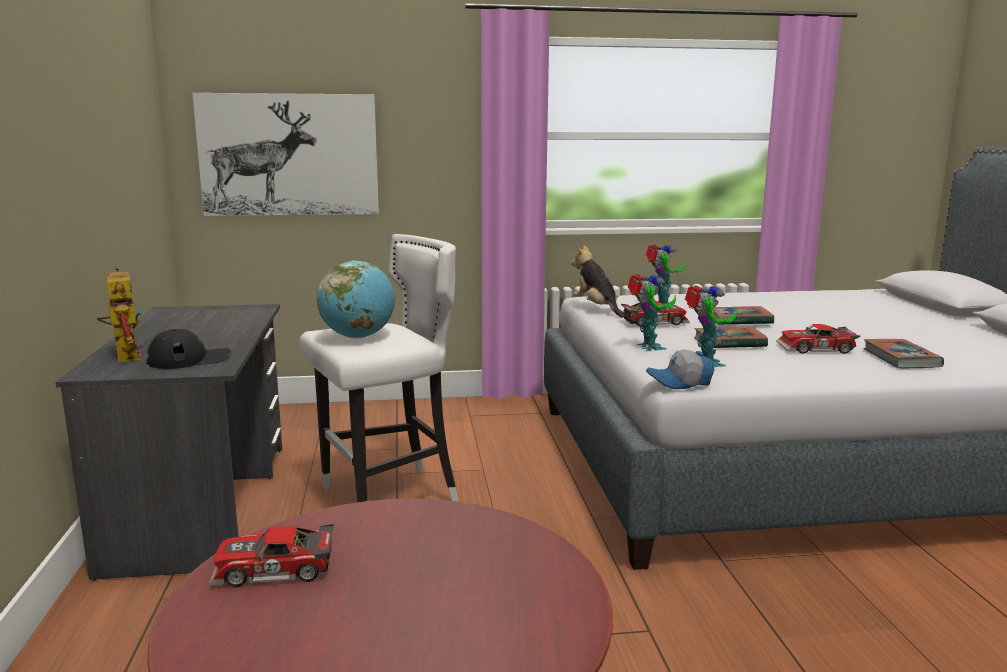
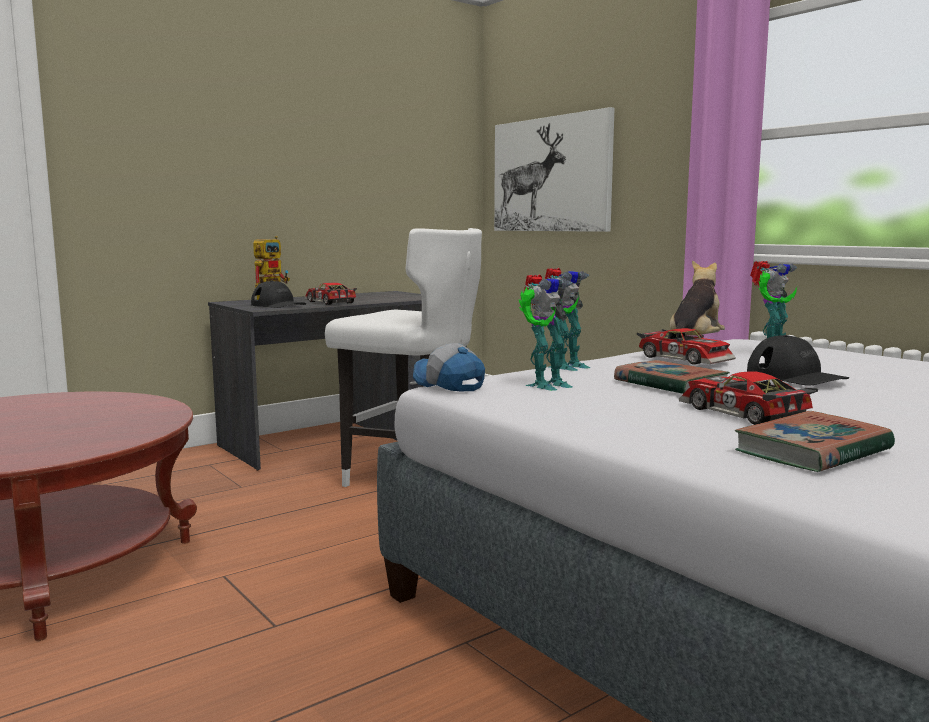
camera: 60 degrees right, 5 degrees down
toy car [209,524,333,587] -> toy car moved to [304,283,357,305]
globe [317,260,395,339] -> none
book [713,306,774,324] -> black cap [747,335,849,386]

